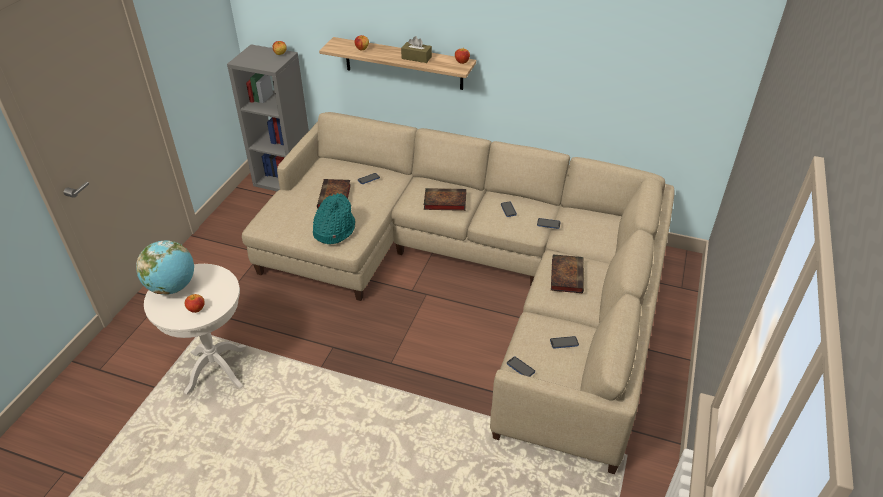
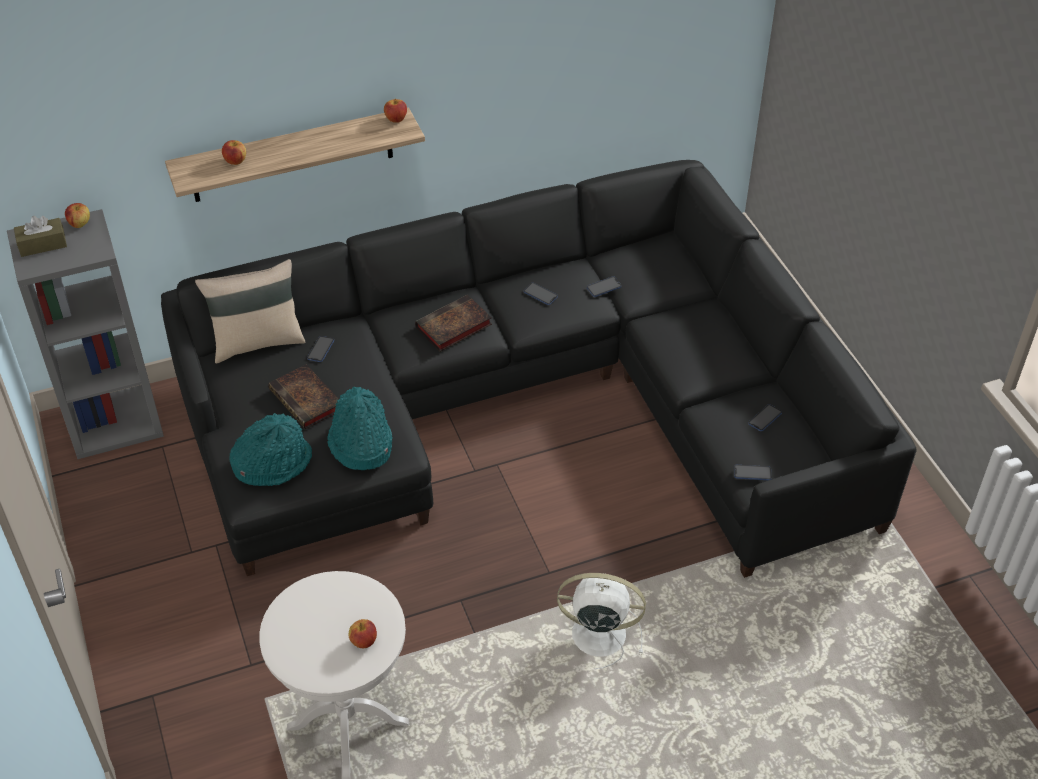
camera: 40 degrees left, 5 degrees up
globe [136,241,194,295] -> none
beige sofa [242,112,675,474] -> black sofa [161,160,917,578]
brown tissue box [401,36,432,63] -> brown tissue box moved to [14,216,67,257]
book [551,254,584,293] -> none
none -> beige pillow [195,259,306,364]
none -> turquoise hat [229,413,312,486]
none -> white fan [557,573,646,669]

